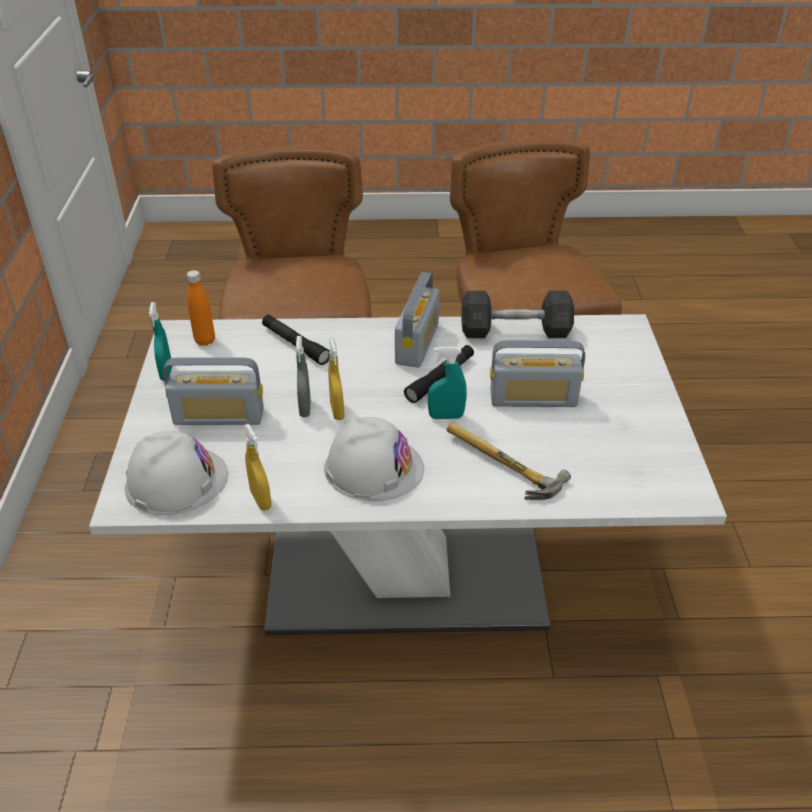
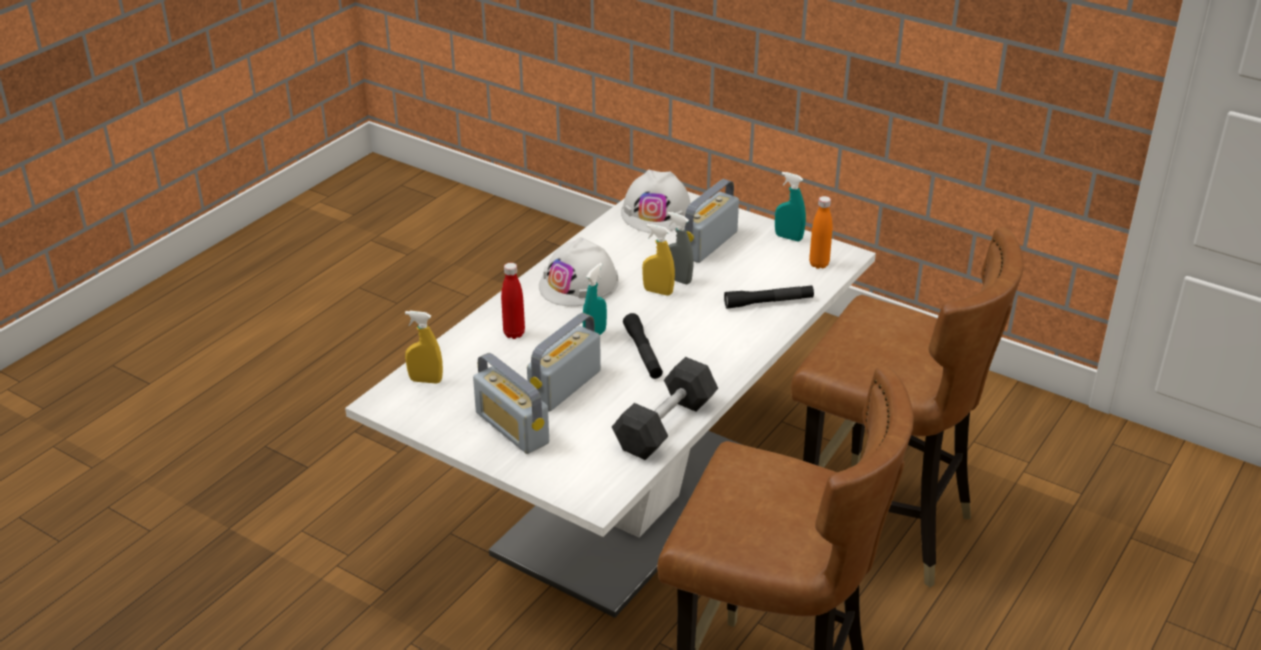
camera: 125 degrees right, 5 degrees down
yellow spray bottle [244,424,271,511] -> yellow spray bottle moved to [405,311,443,384]
radio [395,272,439,368] -> radio moved to [473,353,549,454]
hammer [447,422,571,500] -> red bottle [501,263,525,339]

